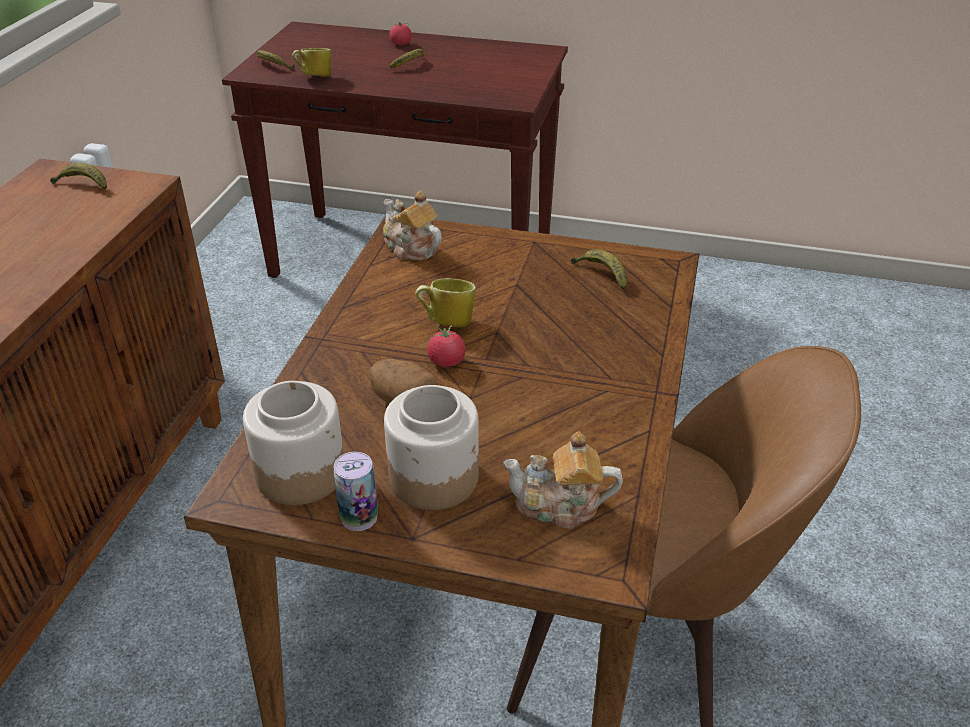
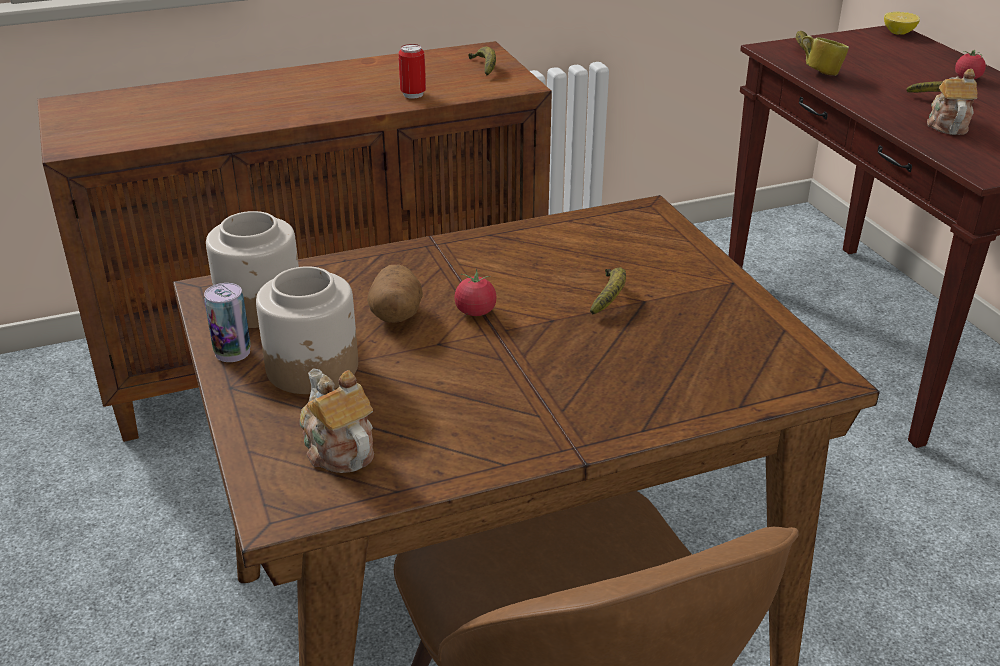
camera: 55 degrees right, 5 degrees down
teapot [383,191,442,260] -> teapot moved to [927,69,978,135]
mug [415,278,476,328] -> none
banana [571,249,627,290] -> banana moved to [590,267,626,315]
none -> can [398,44,426,99]
none -> lemon [884,12,920,35]

